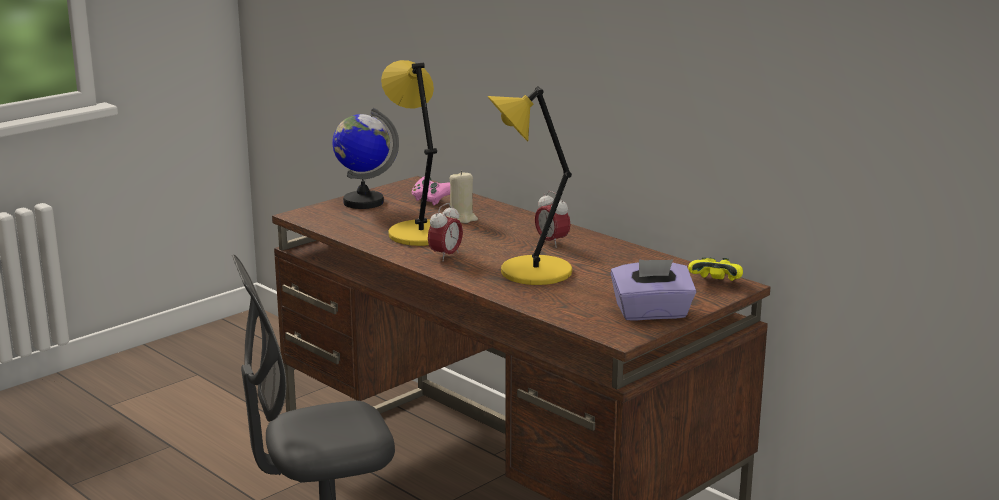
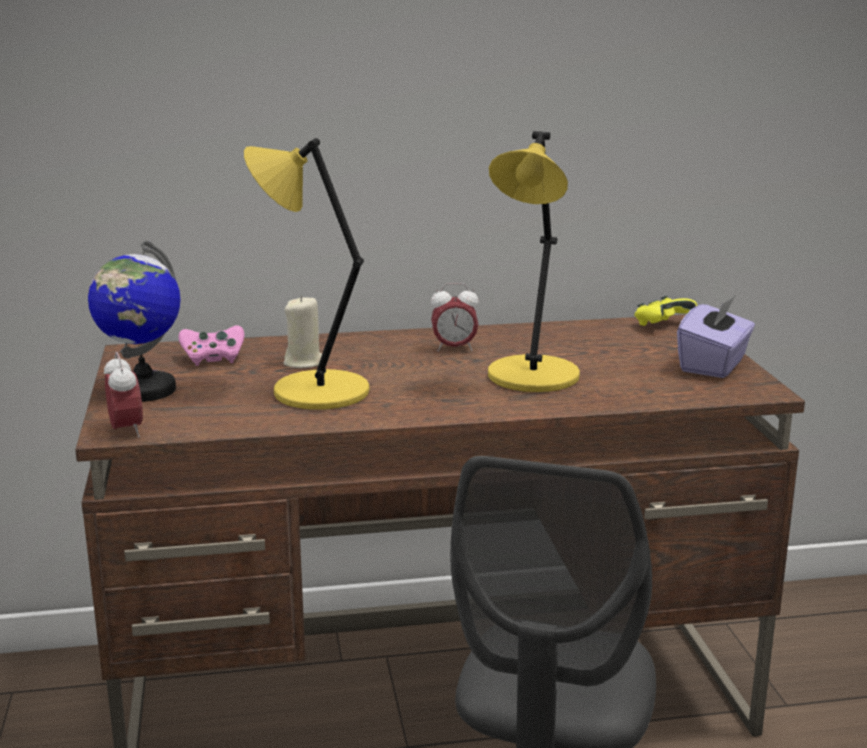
camera: 55 degrees left, 0 degrees up
alarm clock [428,203,463,261] -> alarm clock moved to [104,352,143,438]

